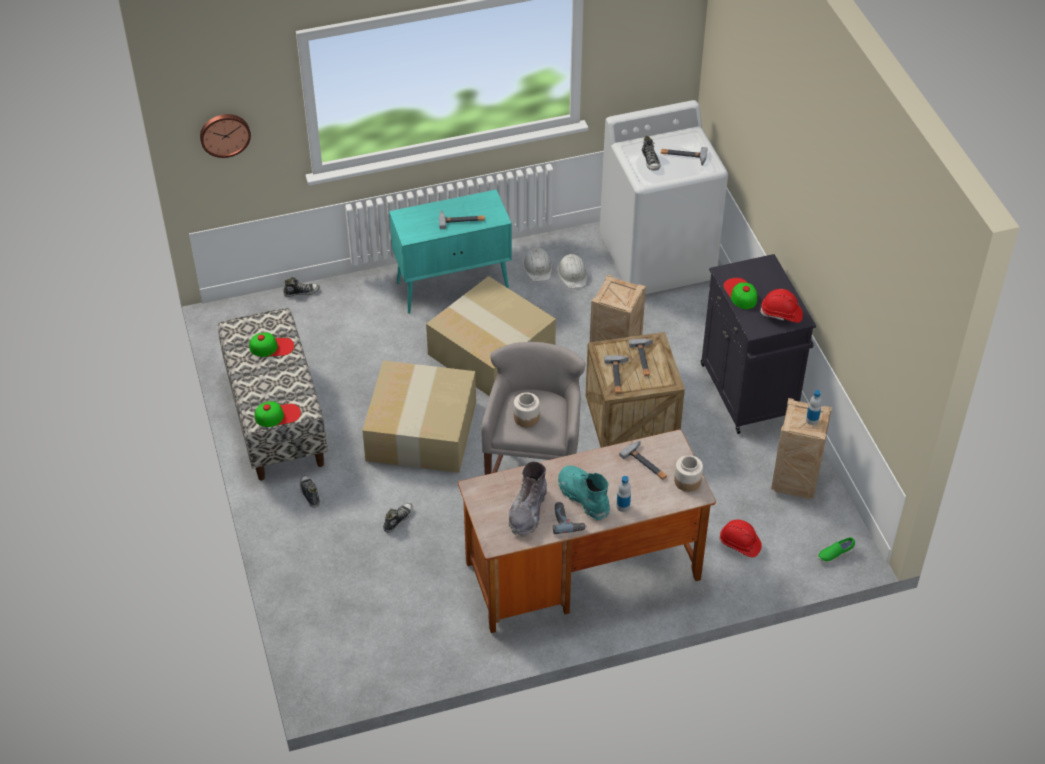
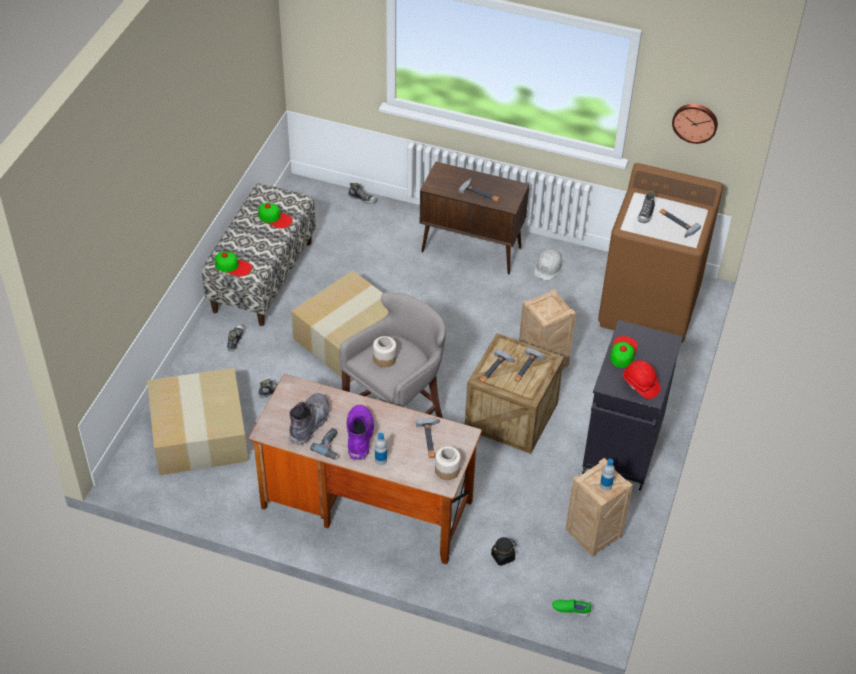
camera: 35 degrees right, 0 degrees up
wall clock [200,114,251,158] -> wall clock moved to [672,104,718,144]
turquoise cabinet [389,189,512,314] -> brown cabinet [420,161,529,274]
cardboard box [426,276,556,396] -> cardboard box moved to [147,368,248,475]
grey boot [508,461,547,537] -> grey boot turned 150 degrees clockwise [289,393,329,446]
white hard hat [557,254,587,289] -> none
turquoise boot [558,466,610,521] -> purple boot [346,405,374,460]
white washing machine [600,100,728,294] -> brown washing machine [598,163,724,343]
red hard hat [720,520,762,557] -> black jar [491,537,517,566]

